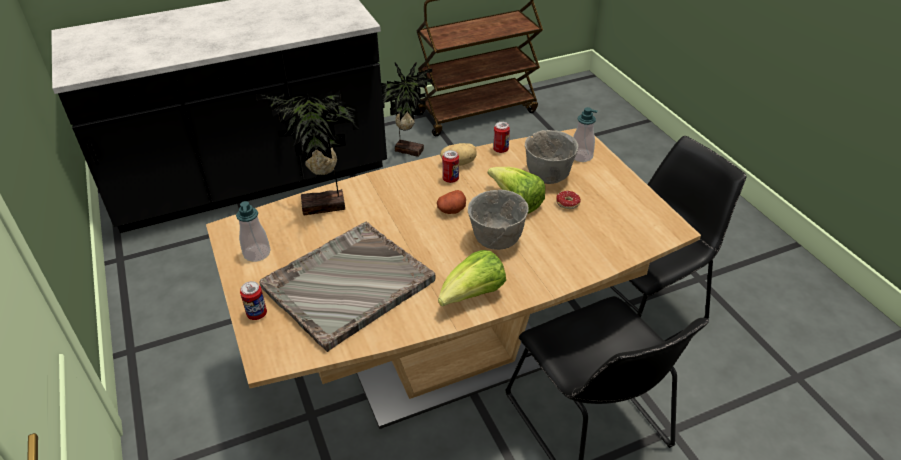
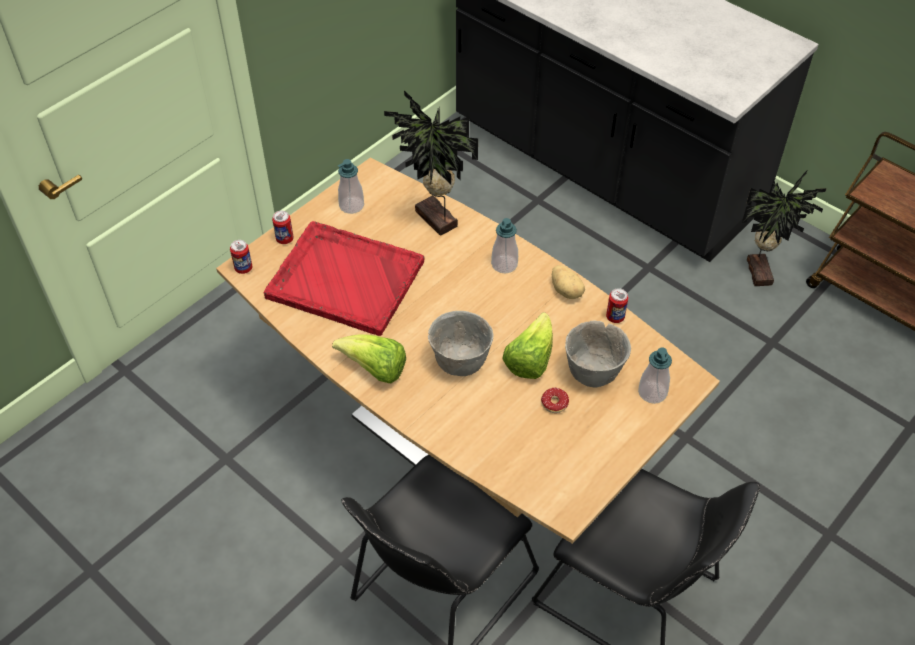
camera: 65 degrees right, 10 degrees up
grey tray [259,222,435,352] -> red tray [263,221,425,336]
potato [437,190,466,214] -> none
can [442,150,459,183] -> can moved to [230,240,253,274]
none -> soap dispenser [491,218,518,273]

